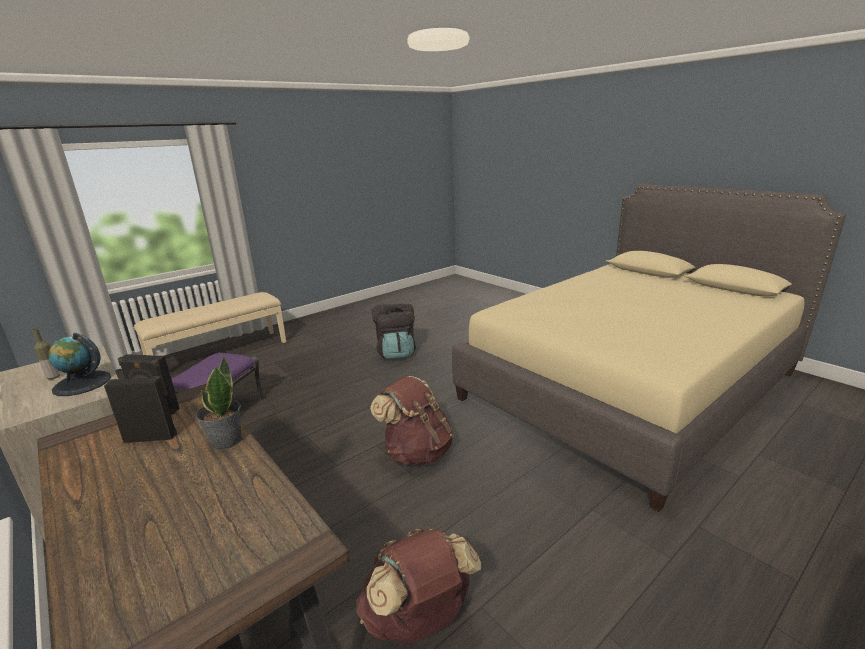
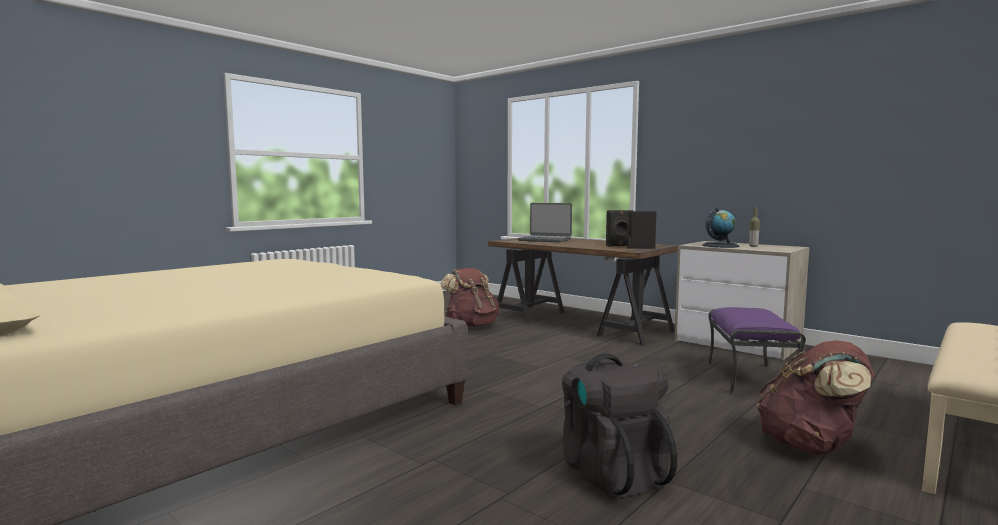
camera: 170 degrees right, 15 degrees down
potted plant [196,356,242,450] -> none
brown backpack [370,376,454,466] -> brown backpack moved to [757,340,875,455]
none -> laptop [518,203,572,243]

